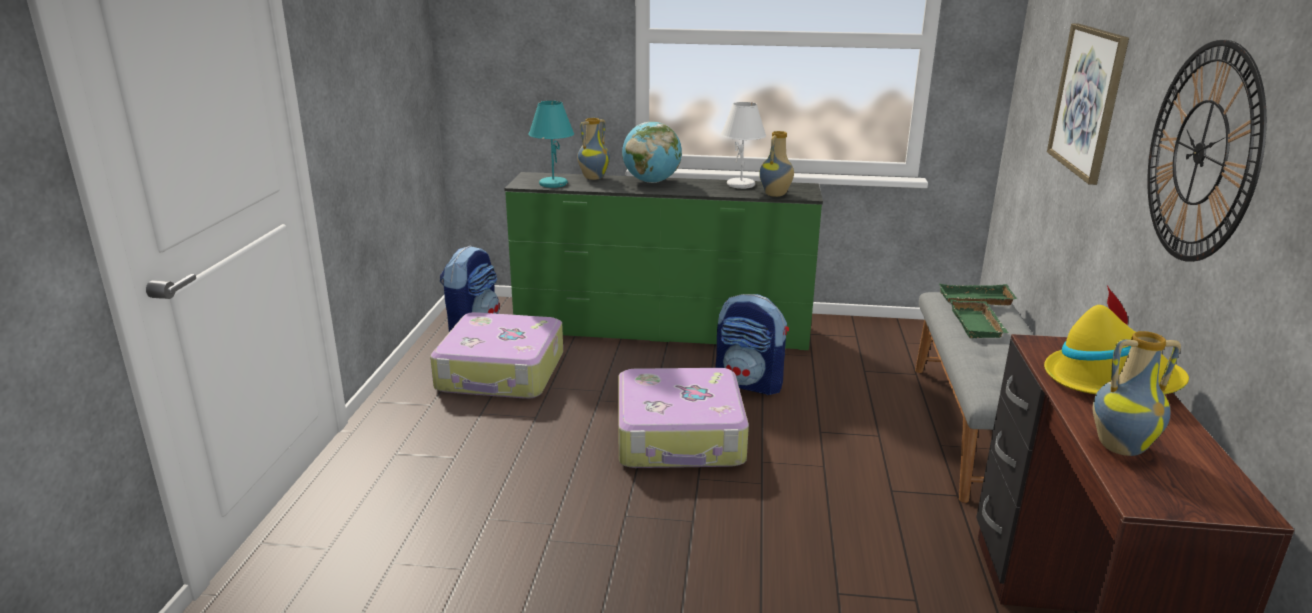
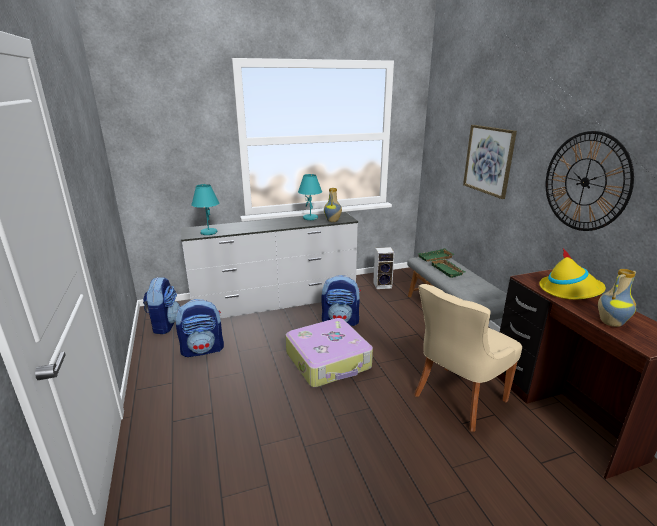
camera: 25 degrees left, 0 degrees up
suitcase [430,312,563,399] -> backpack [176,299,224,357]
green dresser [504,172,823,350] -> white dresser [181,212,358,319]
vase [577,118,610,180] -> none
globe [622,122,682,183] -> none
white table lamp [721,102,766,189] -> turquoise table lamp [298,174,322,220]
none -> speaker [373,247,394,289]
none -> beige chair [414,284,522,432]

